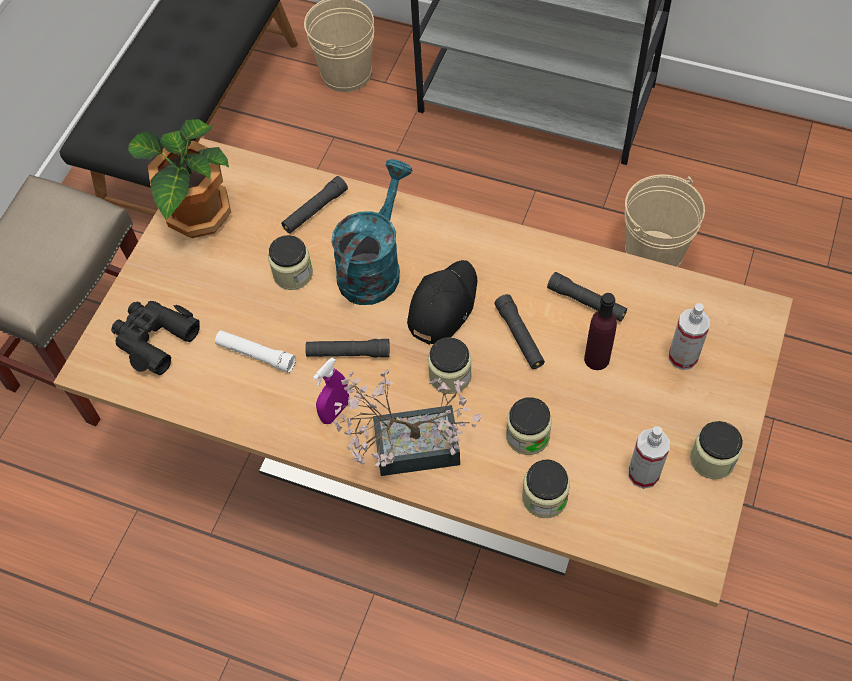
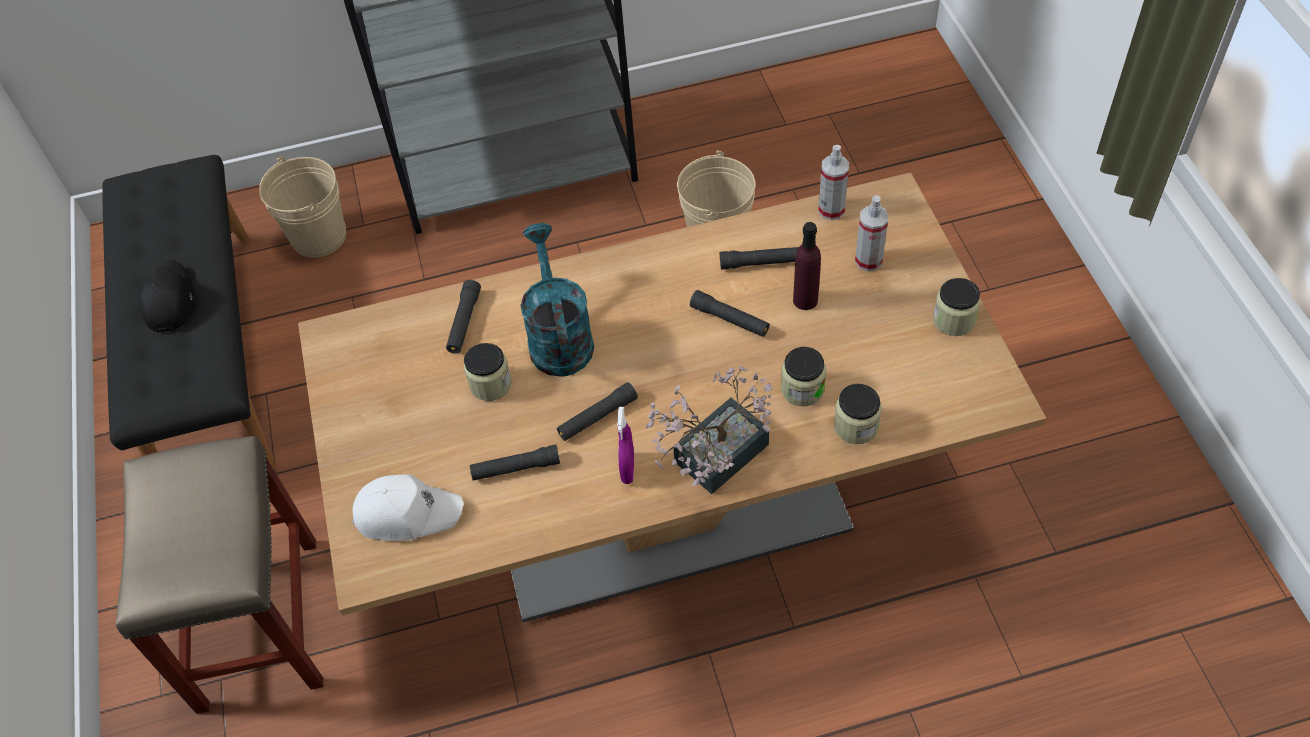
camera: 35 degrees left, 5 degrees down
black binoculars [111,301,200,375] -> white cap [352,474,463,541]
potted plant [128,119,231,238] -> none
white flashlight [215,330,296,373] -> black flashlight [470,444,560,481]
black cap [407,260,477,345] -> black cap moved to [138,260,194,332]
jar [428,337,472,394] -> none
spray bottle [628,426,670,489] -> spray bottle moved to [818,145,849,220]

